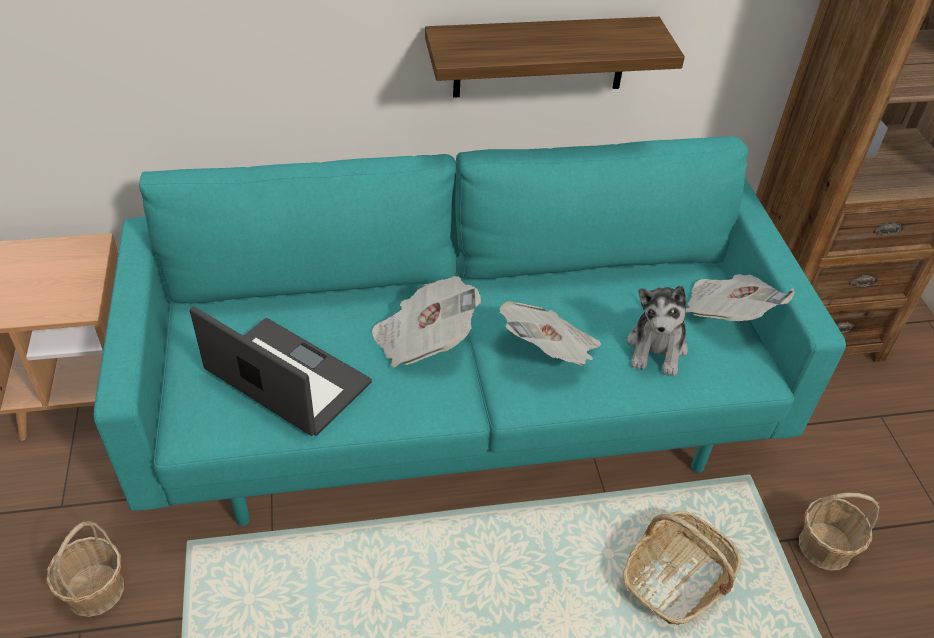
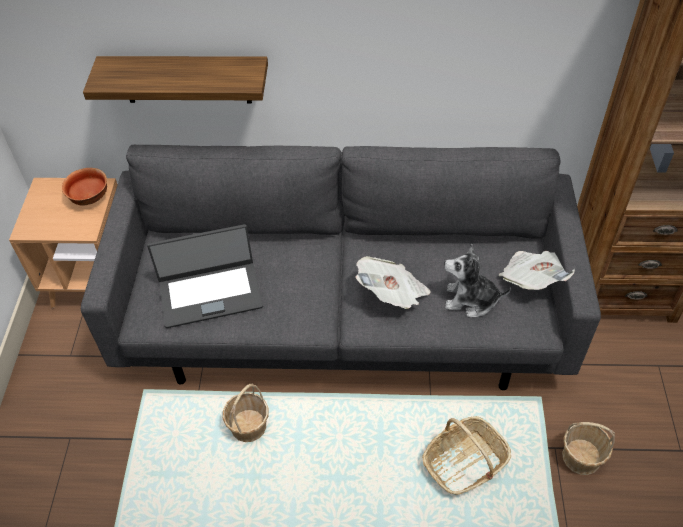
camera: 15 degrees right, 5 degrees up
basket [47,521,124,617] -> basket moved to [223,384,269,442]
turquoise sofa [94,136,846,526] -> grey sofa [81,145,601,390]
laptop [190,306,372,436] -> laptop turned 120 degrees clockwise [147,224,263,328]
newspaper [371,276,481,368] -> none
shelf [425,17,685,98] -> shelf moved to [83,56,268,103]
plush toy [627,286,688,377] -> plush toy turned 75 degrees clockwise [444,244,511,317]
none -> bowl [62,168,107,205]

